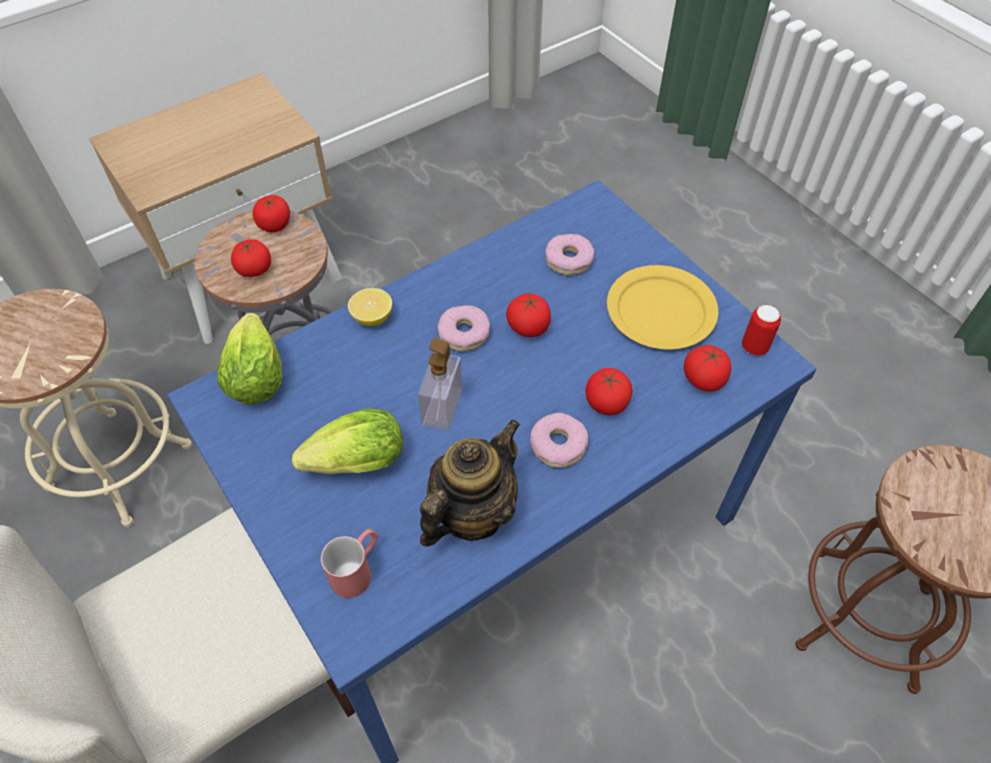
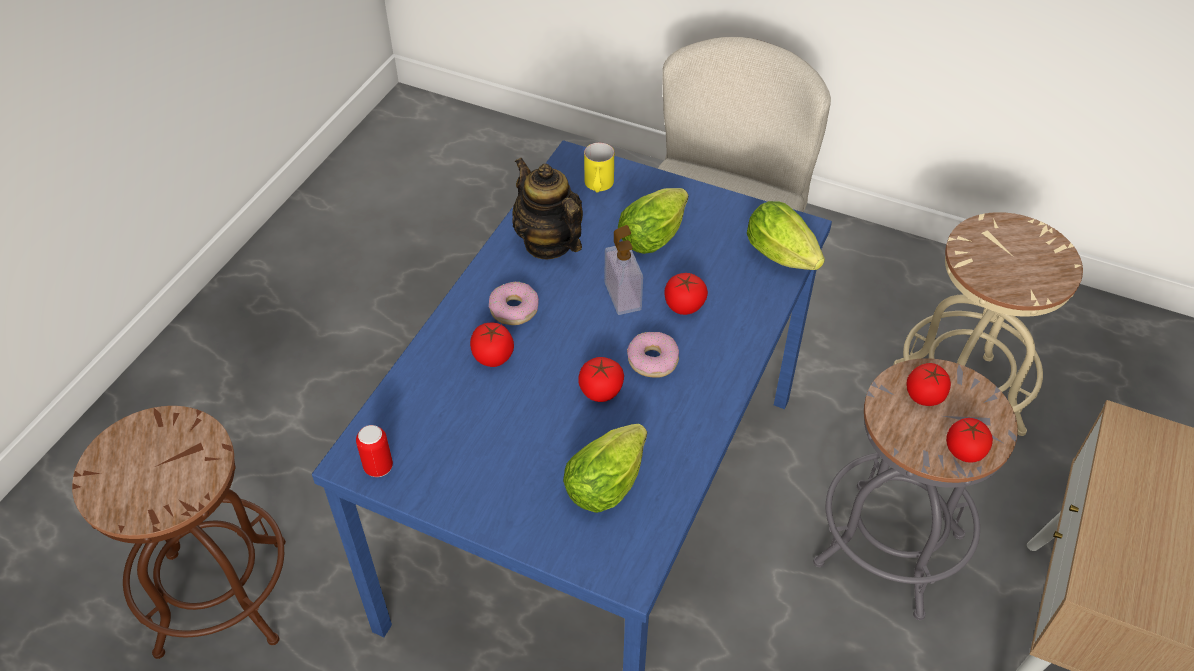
camera: 150 degrees right, 5 degrees down
red mug [321,529,378,598] -> yellow mug [584,143,614,193]
lemon [348,288,392,326] -> none
teapot [420,419,520,547] -> teapot turned 135 degrees clockwise [512,158,583,259]
donut [545,234,594,275] -> lettuce [563,424,647,513]
yellow plate [607,265,719,350] -> none
tomato [684,345,731,392] -> tomato moved to [664,273,708,315]

